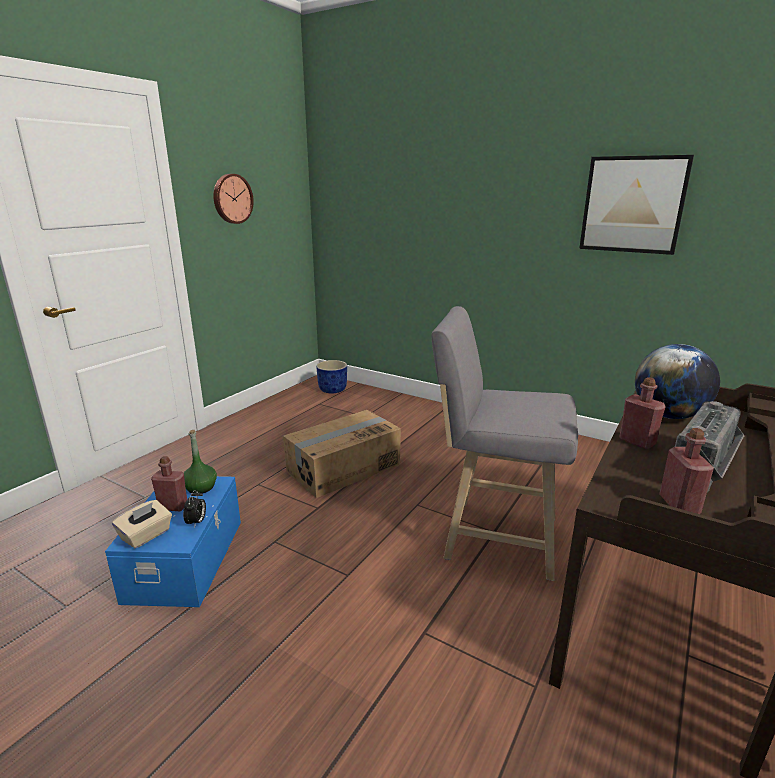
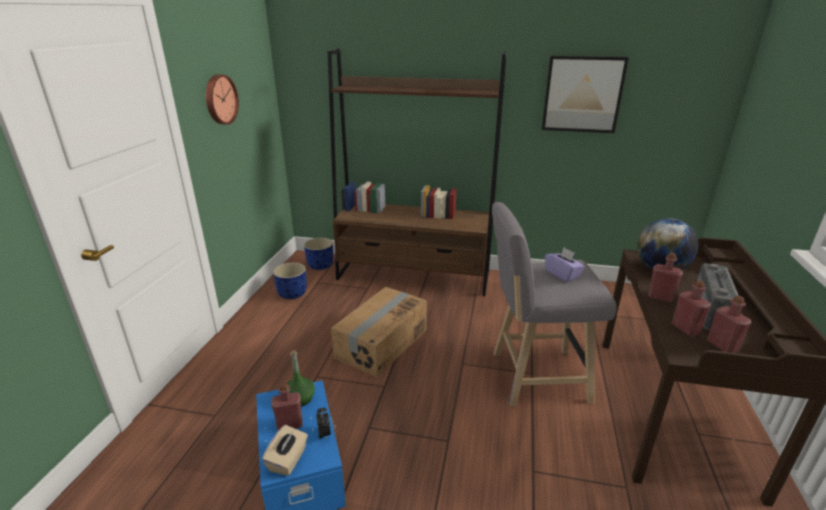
camera: 20 degrees left, 5 degrees up
none -> blue planter [273,263,307,299]
none -> brown bookcase [328,49,507,296]
none -> purple tissue box [545,248,585,282]
none -> red bottle [672,280,711,336]

